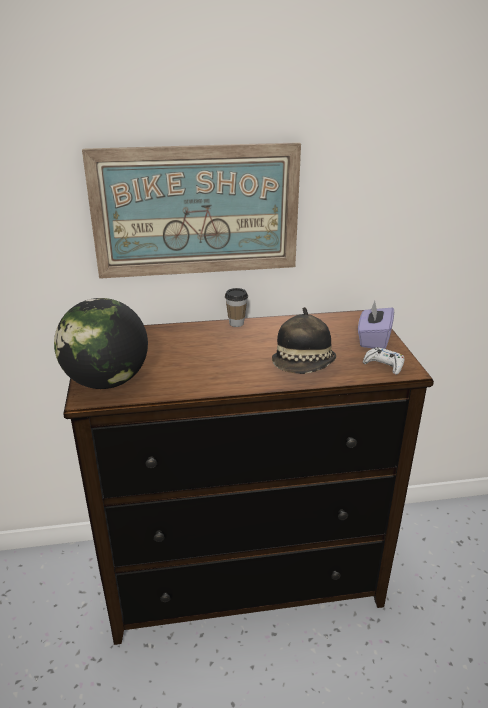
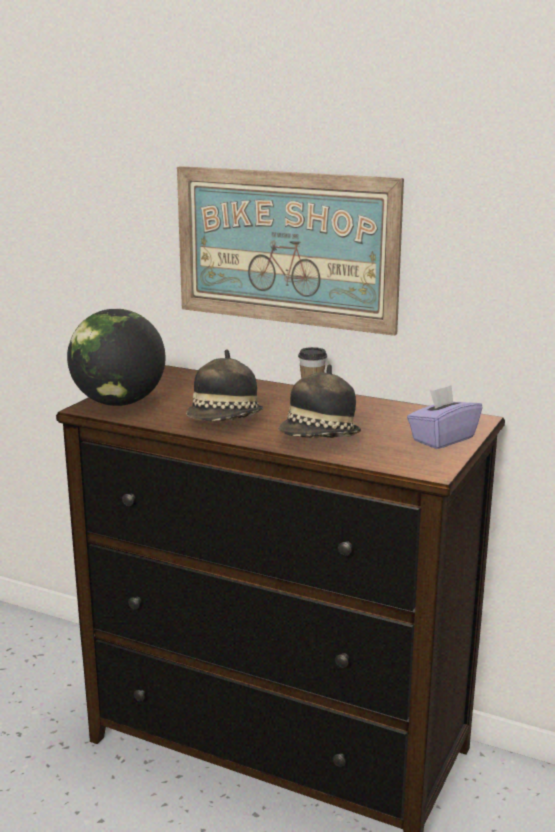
camera: 35 degrees right, 10 degrees down
white game controller [363,347,405,375] -> none
none -> hat [186,349,263,421]

